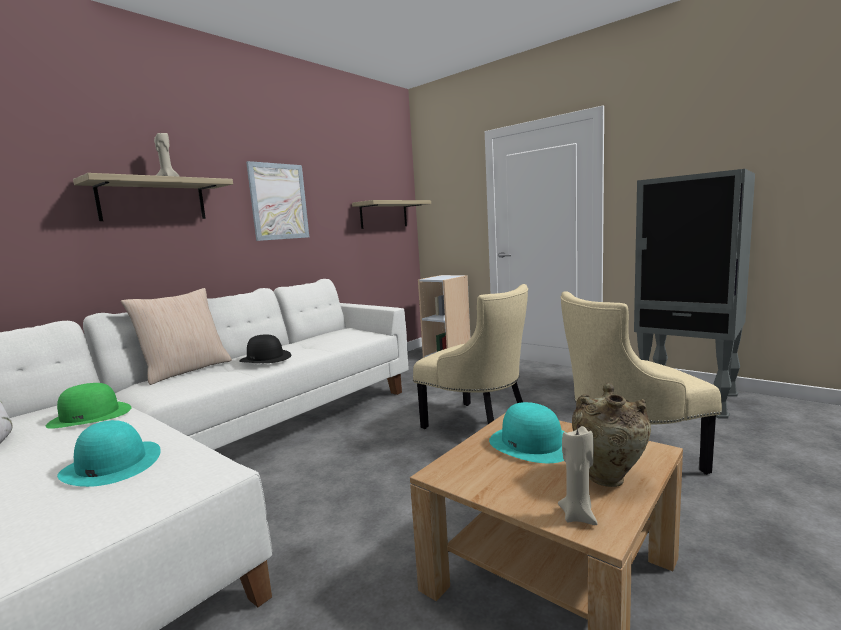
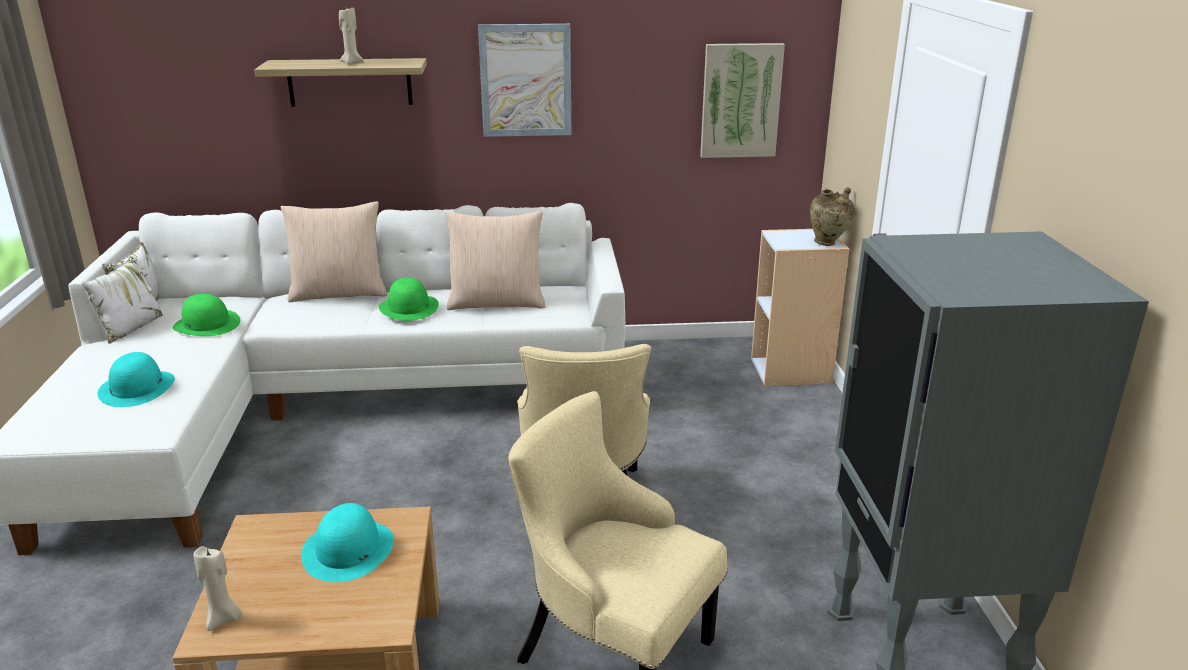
camera: 45 degrees right, 15 degrees up
black hat [239,334,291,363] -> green hat [379,277,439,321]
shelf [352,200,431,229] -> picture [700,43,785,158]
beige vase [572,383,651,487] -> beige vase moved to [810,187,856,246]
none -> beige pillow [445,211,545,310]

